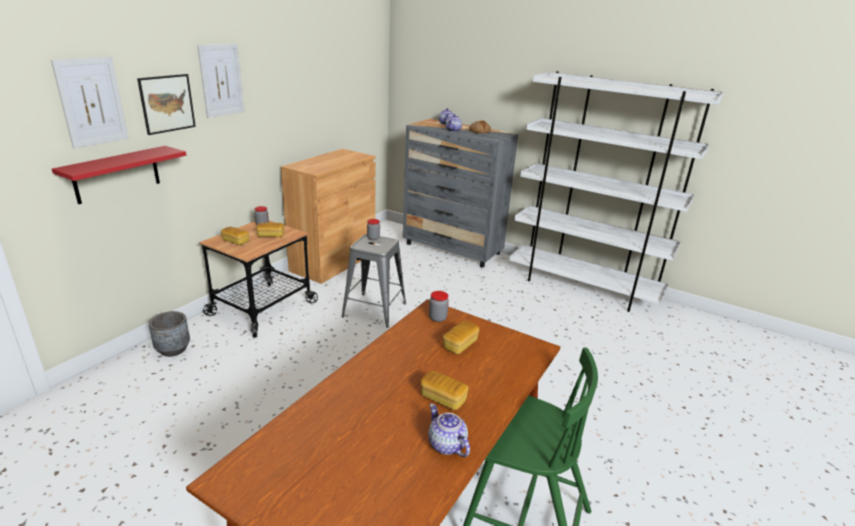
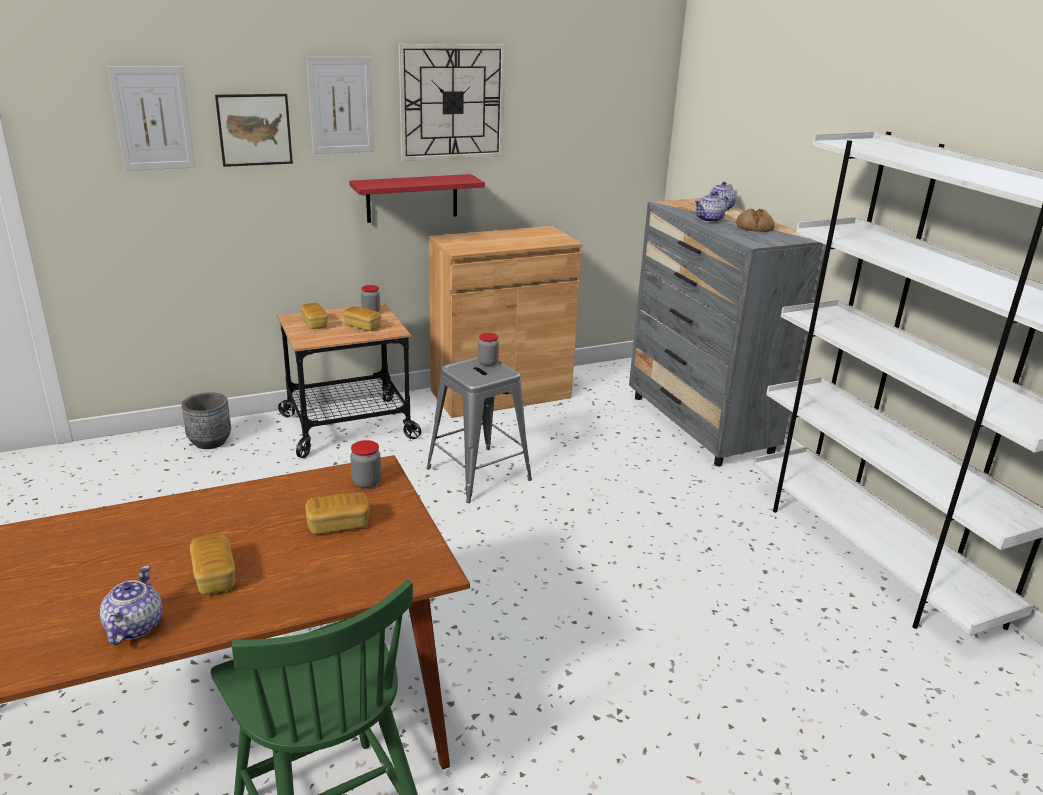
camera: 35 degrees right, 0 degrees up
red shelf [52,146,186,204] -> red shelf moved to [349,174,485,223]
none -> wall clock [398,44,506,161]

